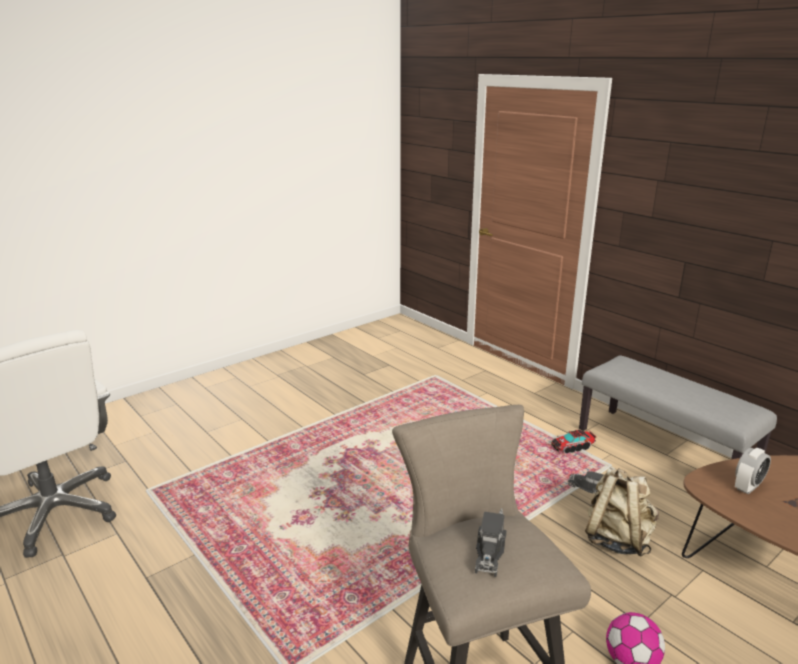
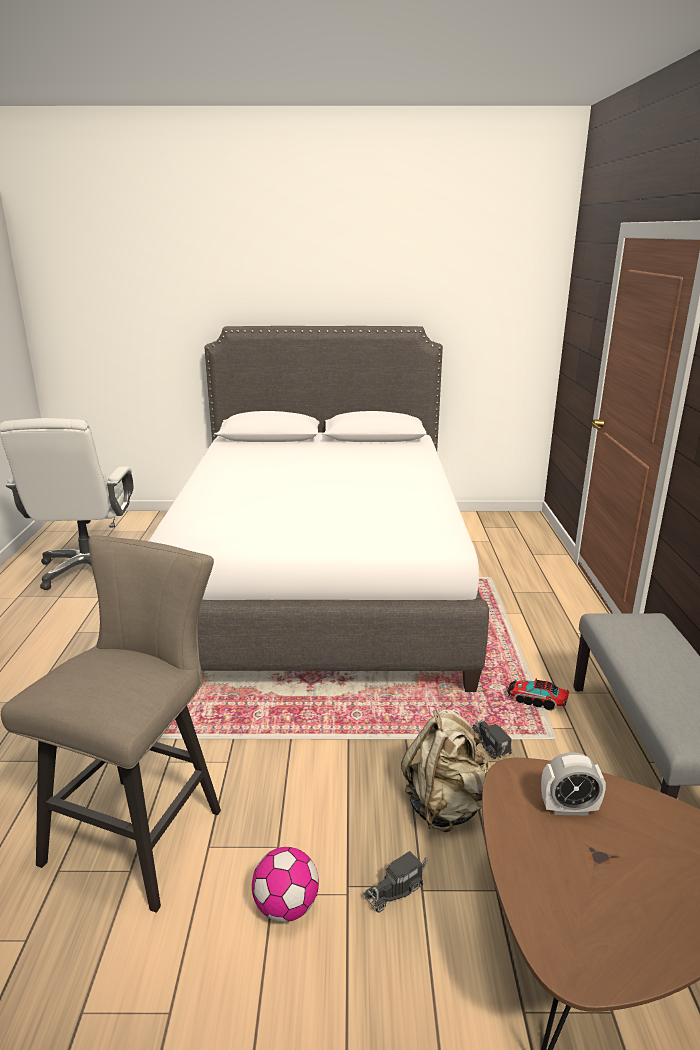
camera: 40 degrees right, 0 degrees up
toy truck [475,508,506,577] -> toy truck moved to [364,851,427,912]
none -> white bed [149,326,489,692]

